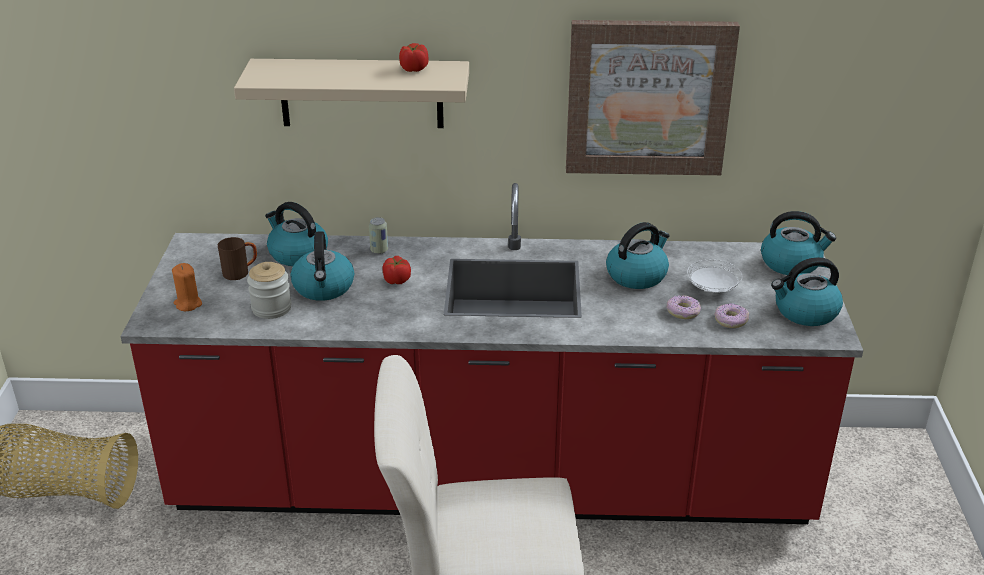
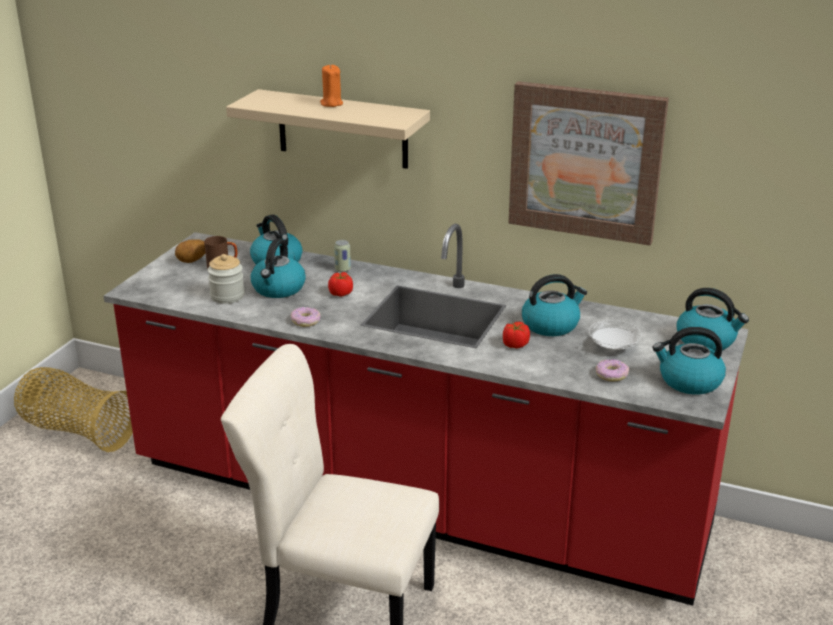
camera: 20 degrees right, 5 degrees down
orange candle [172,263,202,311] -> orange candle moved to [320,64,343,107]
tomato [399,43,429,72] -> tomato moved to [503,322,530,348]
donut [667,296,701,319] -> donut moved to [291,307,321,327]
none -> potato [175,239,205,263]

